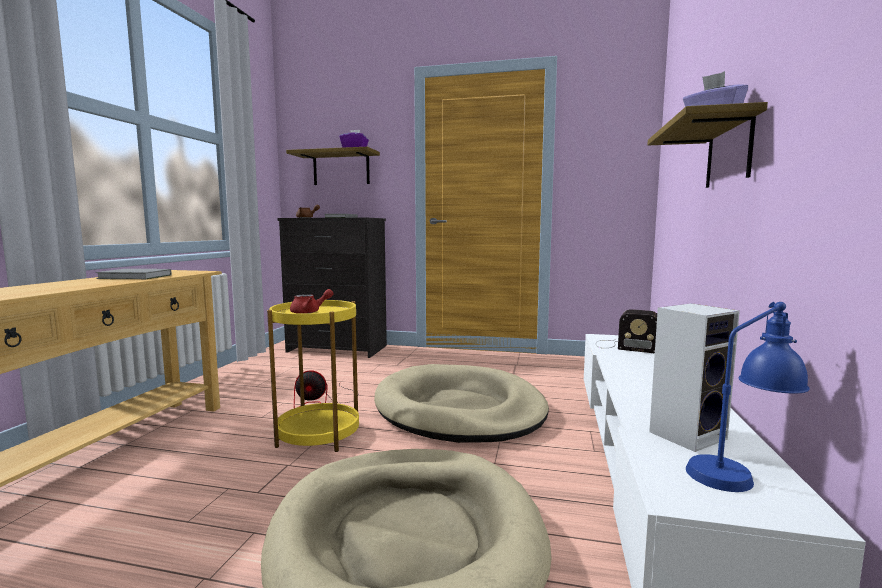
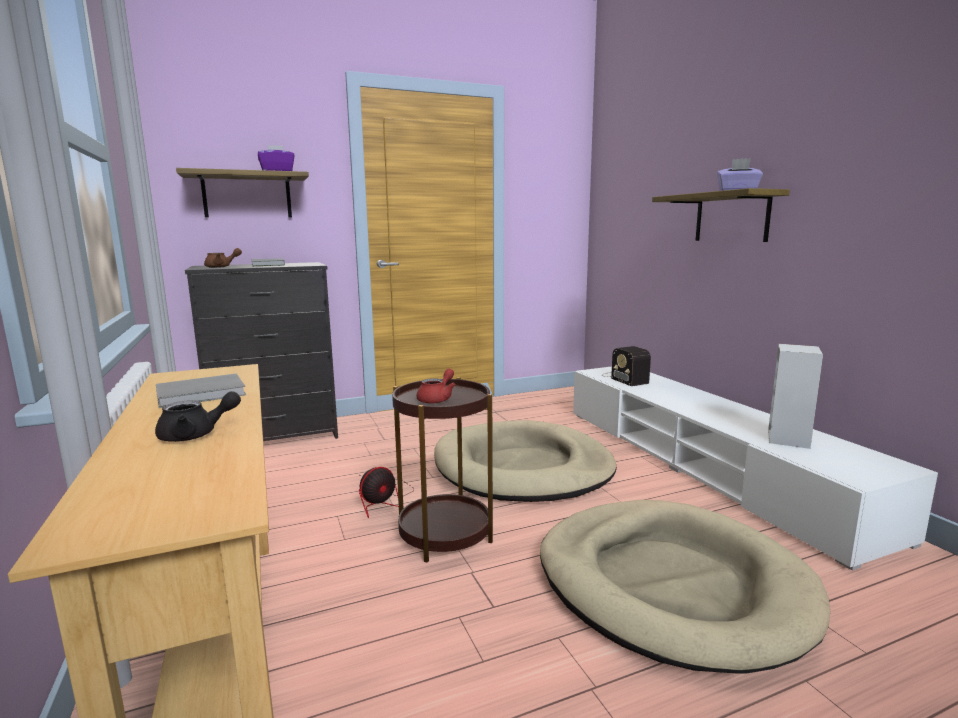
camera: 35 degrees left, 5 degrees up
yellow side table [267,300,359,452] -> brown side table [392,377,493,563]
radio [596,309,657,353] -> radio turned 75 degrees clockwise [602,346,651,386]
blue table lamp [686,302,810,492] -> none
none -> black teapot [155,391,241,442]

